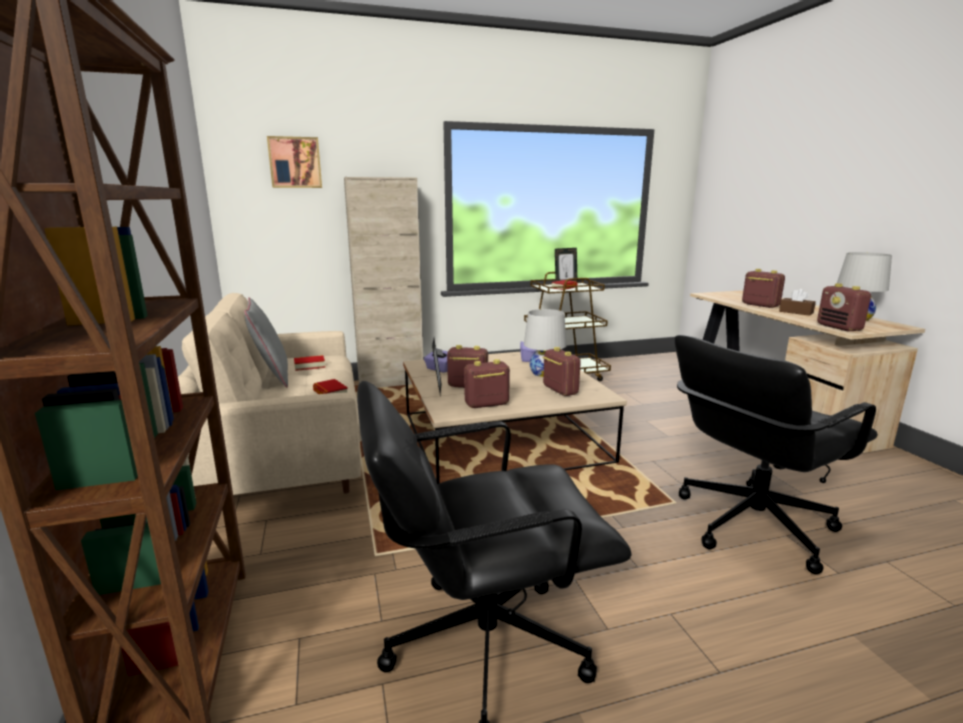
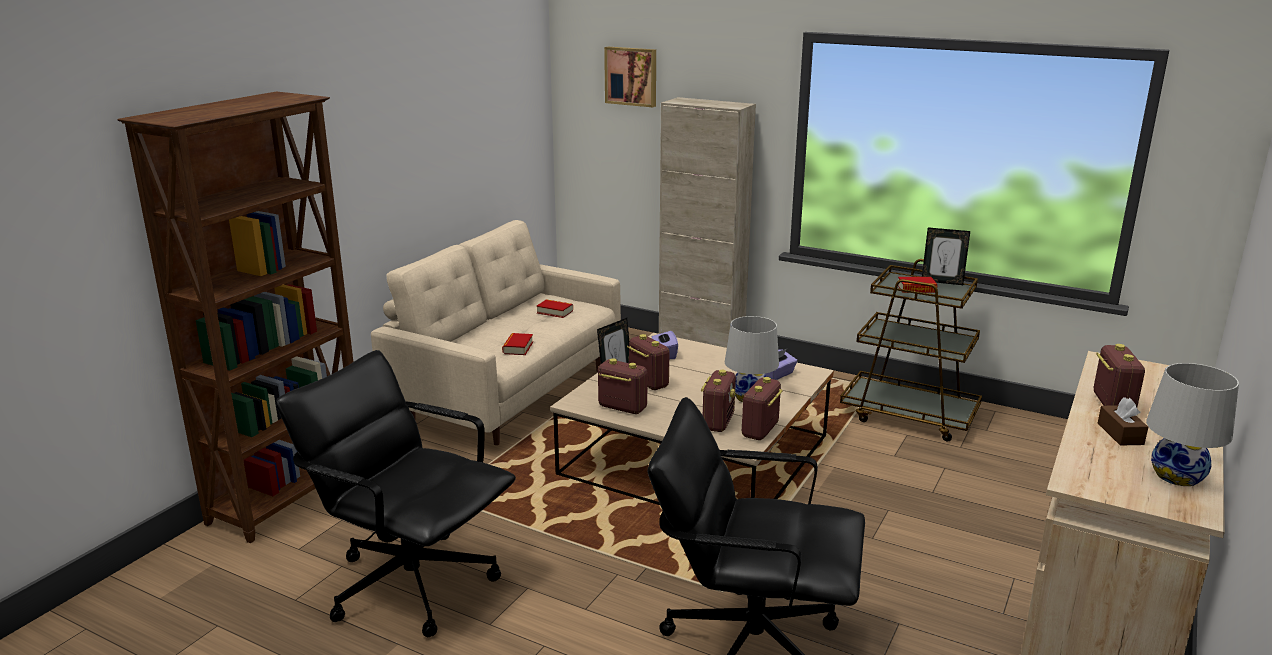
camera: 45 degrees right, 5 degrees up
grey pillow [244,297,288,388] -> none
radio [817,283,871,332] -> radio moved to [742,377,783,440]

